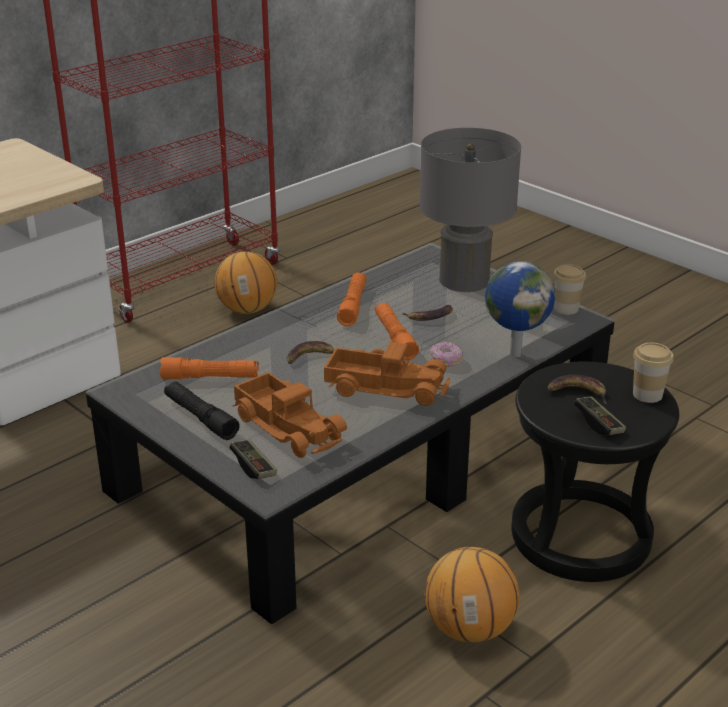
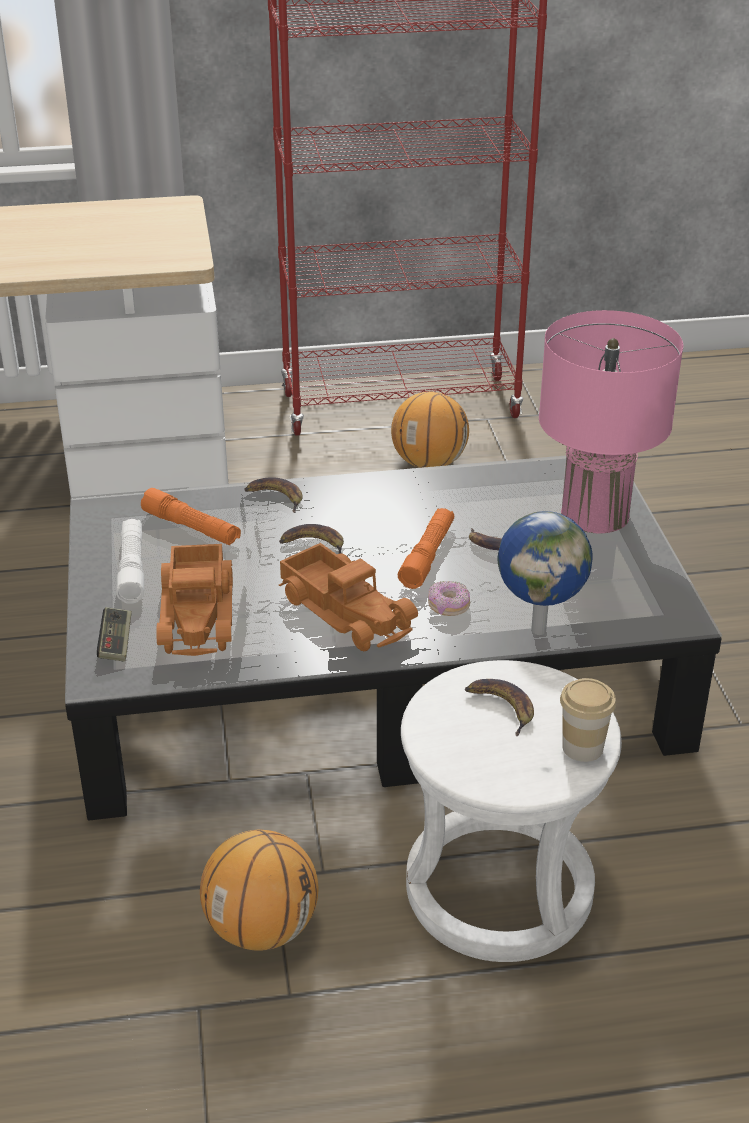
camera: 35 degrees right, 5 degrees up
black flashlight [164,382,240,440] -> white flashlight [116,519,144,604]
orange flashlight [337,273,366,326] -> none
grey table lamp [419,128,521,292] -> pink table lamp [539,310,683,533]
black stool [511,362,679,582] -> white stool [401,660,622,962]
cup [553,264,586,315] -> none
game controller [574,396,626,435] -> none
none -> banana [245,477,303,513]

